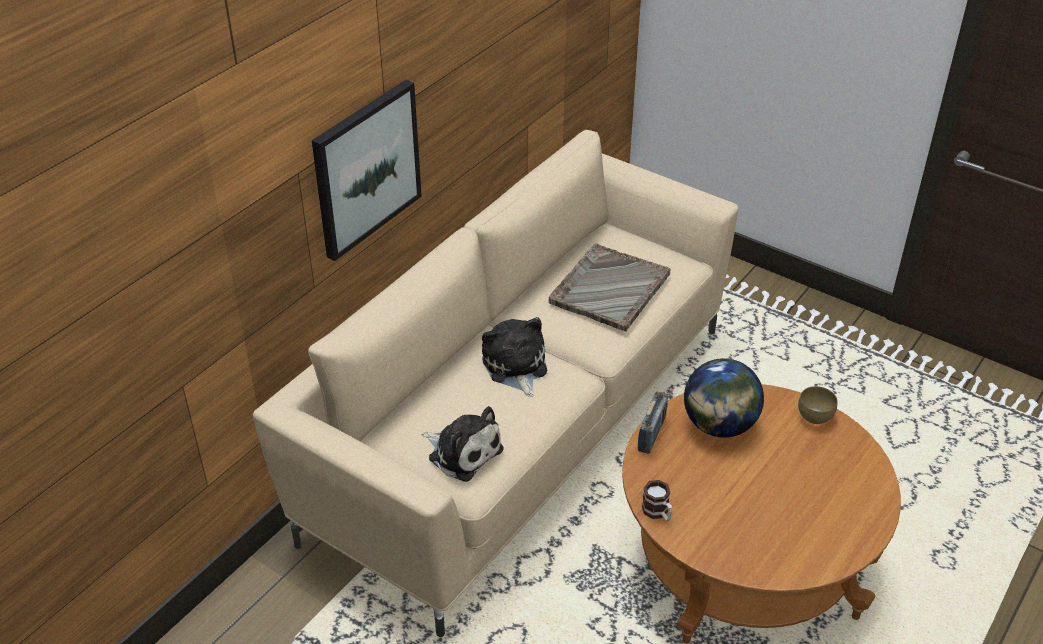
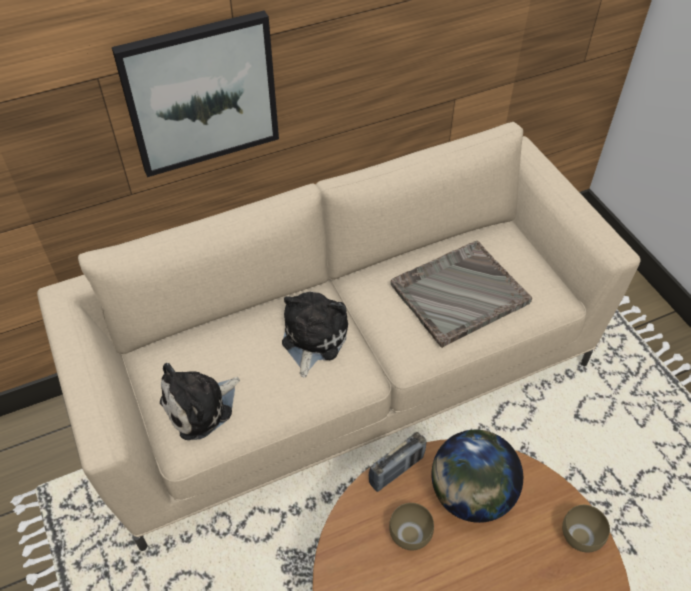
camera: 30 degrees right, 10 degrees up
plush toy [422,406,504,482] -> plush toy turned 75 degrees clockwise [160,363,240,440]
mug [642,480,673,521] -> none
none -> brown bowl [389,503,434,550]

